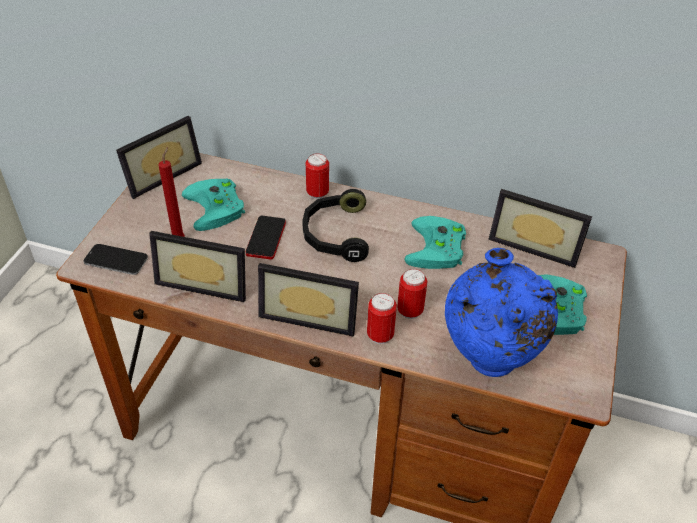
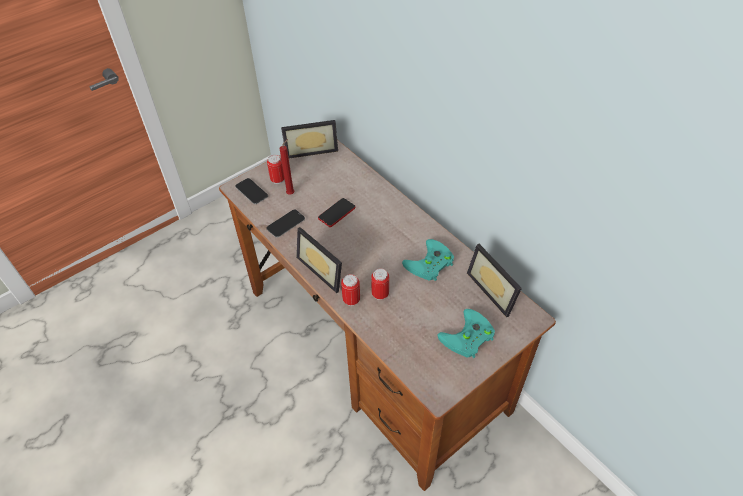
camera: 35 degrees right, 5 degrees up
picture frame [149,231,246,302] -> phone [267,209,305,238]
turquoise game controller [182,179,245,231] -> none
black headphones [302,189,369,262] -> none
can [306,153,329,199] -> can moved to [267,155,285,184]
blue vase [445,248,558,377] -> none

